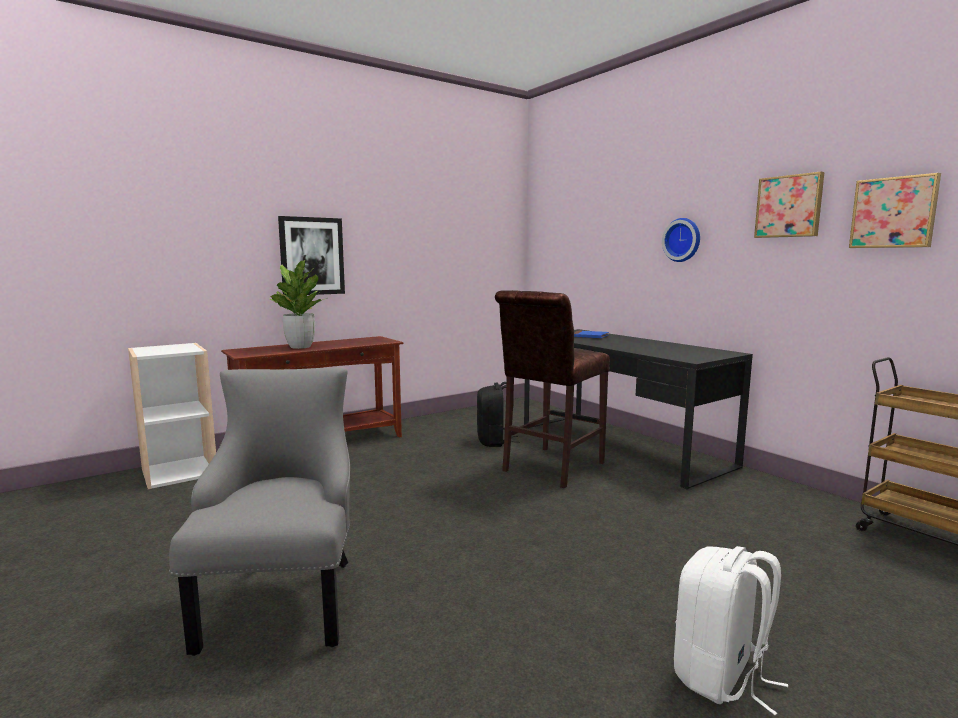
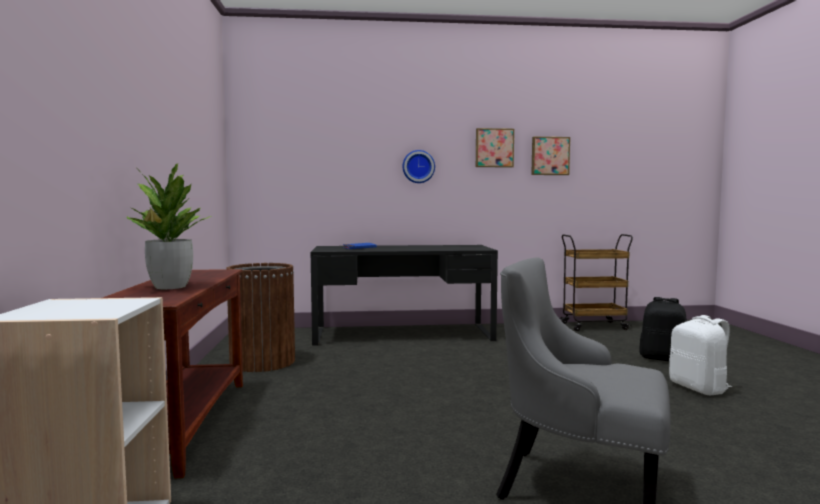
camera: 60 degrees left, 5 degrees down
picture [278,216,345,295] -> none
black backpack [477,382,520,447] -> black backpack moved to [639,297,687,361]
brown stool [495,290,610,488] -> none
none -> brown trash can [226,263,295,372]

